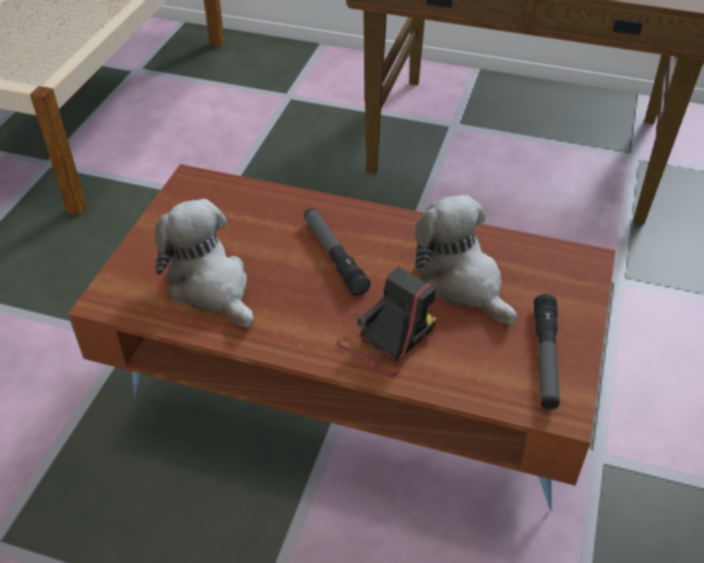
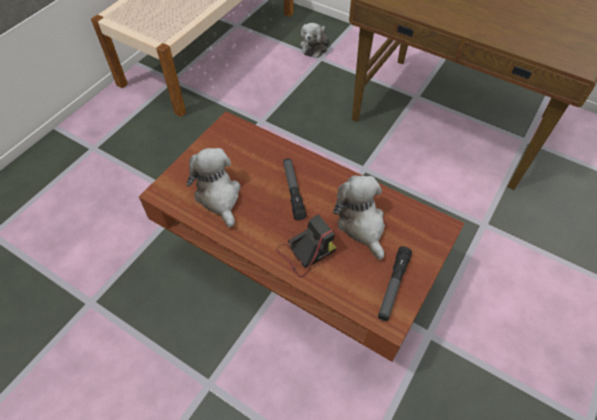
camera: 15 degrees right, 10 degrees up
none -> plush toy [300,23,329,58]

